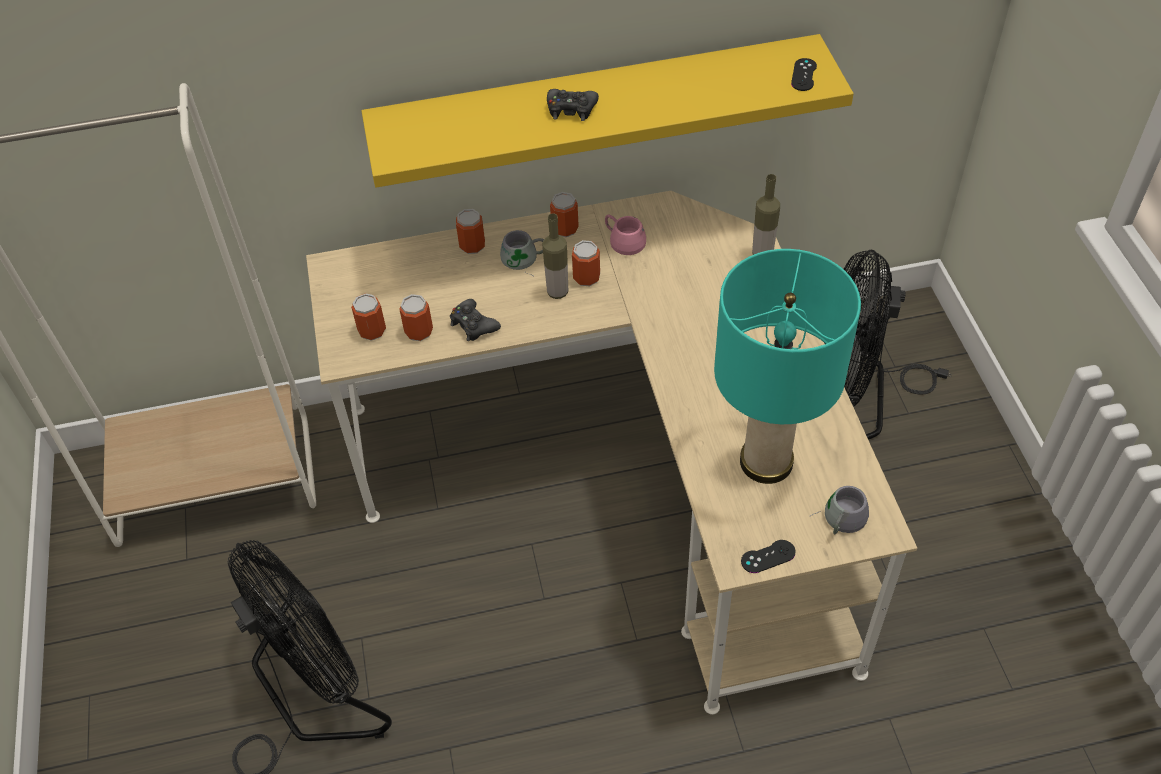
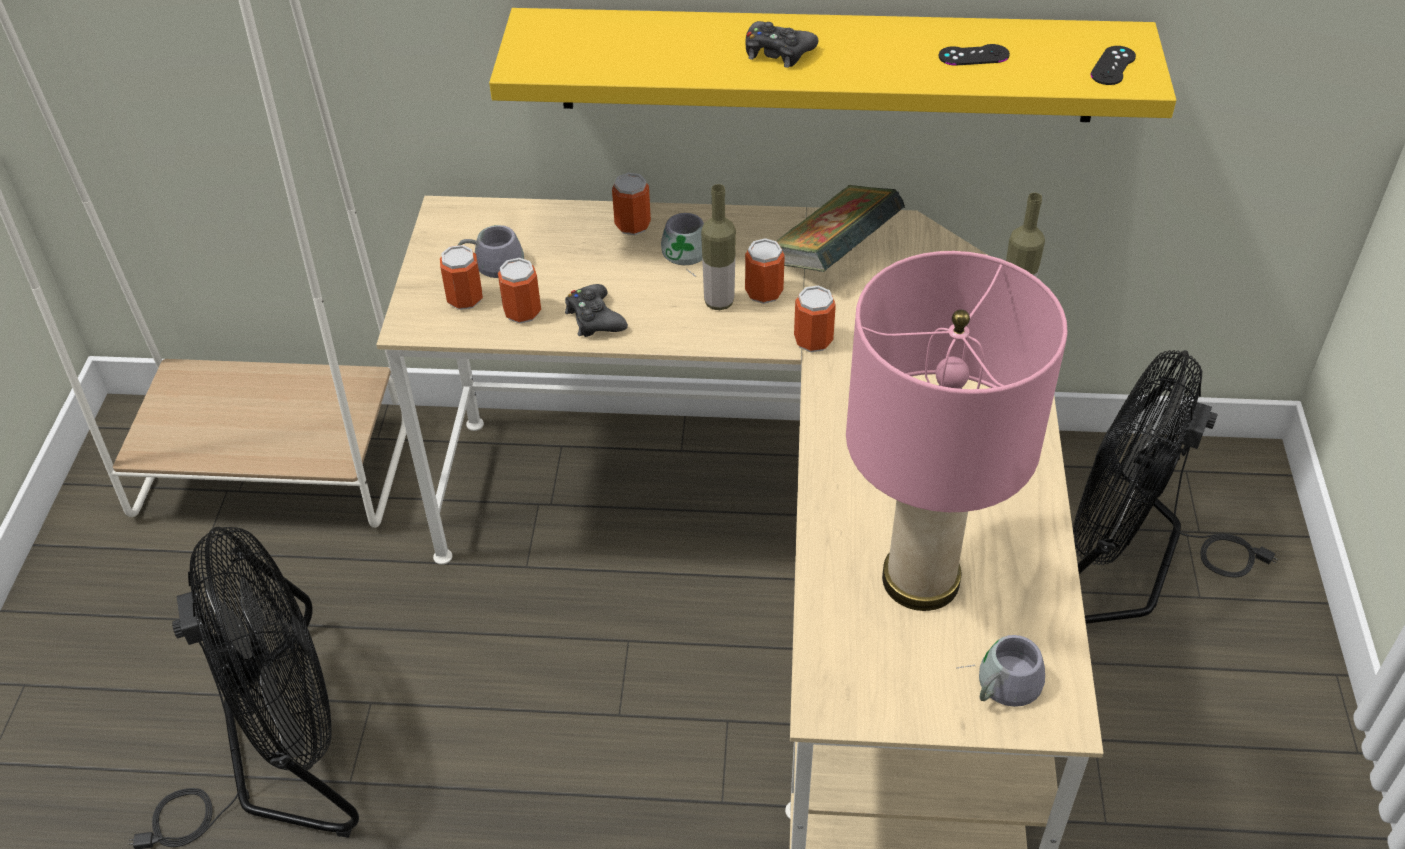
camera: 15 degrees right, 5 degrees down
can [550,192,579,237] -> can moved to [794,285,836,352]
pink mug [605,214,646,255] -> book [777,185,905,272]
turquoise table lamp [714,249,861,484] -> pink table lamp [846,251,1068,611]
black game controller [741,540,796,573] -> black game controller moved to [939,44,1010,66]
none -> grey mug [458,225,524,278]

